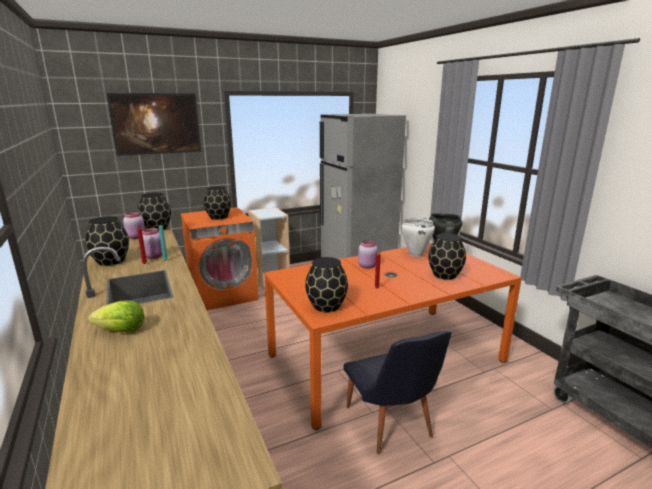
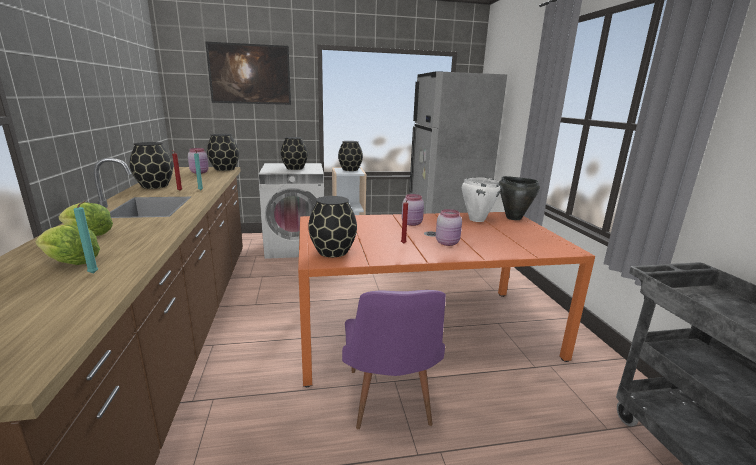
camera: 15 degrees right, 0 degrees up
pink jar [142,228,162,259] -> pink jar moved to [436,209,462,246]
orange washing machine [180,207,258,311] -> white washing machine [258,163,324,259]
black chair [343,331,451,455] -> purple chair [342,290,446,429]
black vase [428,233,466,280] -> black vase moved to [338,141,363,171]
none -> lettuce [35,225,100,265]
none -> turquoise candle [73,200,98,274]

